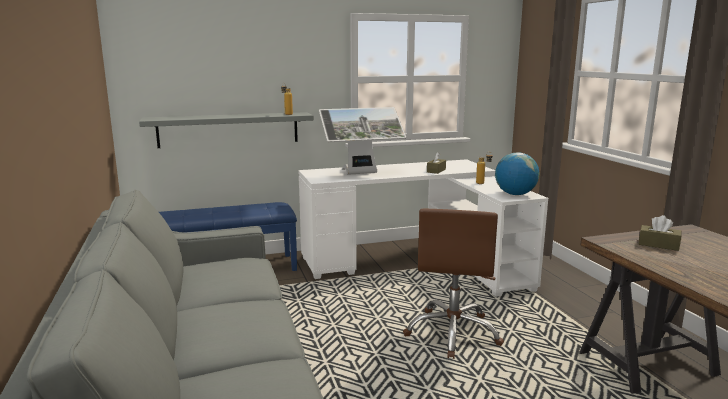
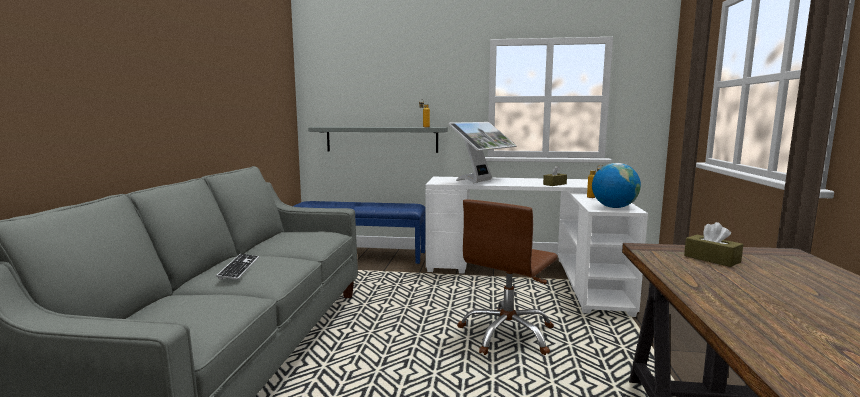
camera: 25 degrees right, 5 degrees down
monitor [319,107,406,175] -> monitor turned 60 degrees counterclockwise [448,122,517,183]
none -> keyboard [216,254,259,280]

